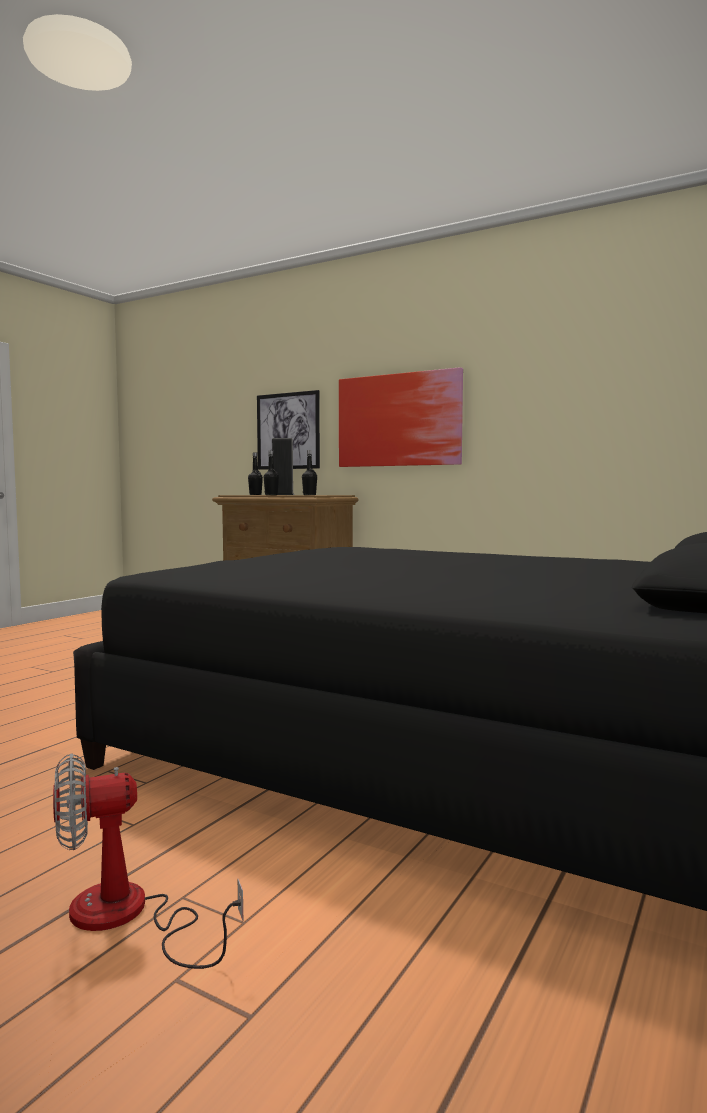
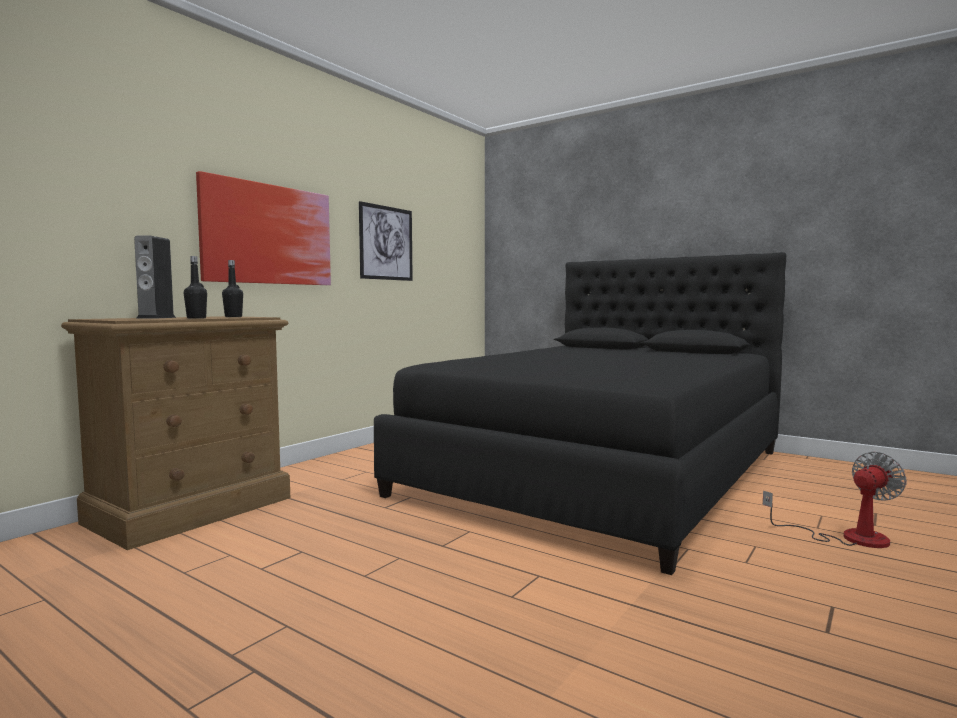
camera: 85 degrees left, 0 degrees up
fan [53,753,243,969] -> fan turned 105 degrees counterclockwise [763,452,907,548]
black bottle [248,452,263,495] -> none
picture [257,390,320,470] -> picture moved to [359,201,413,281]

